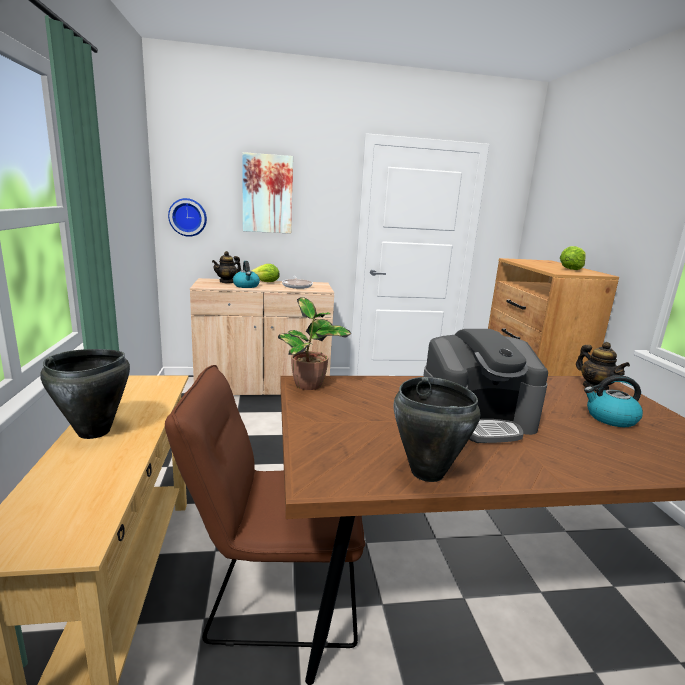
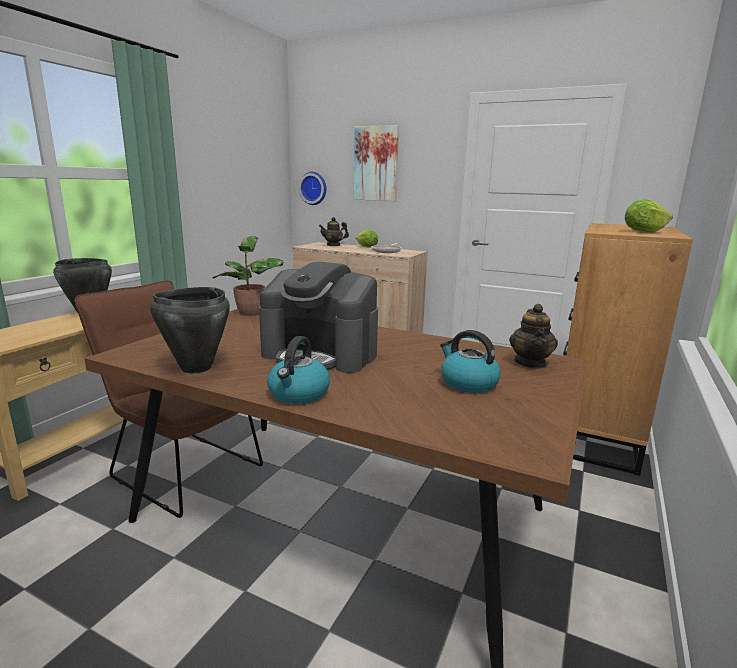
camera: 35 degrees right, 0 degrees up
kettle [233,261,260,288] -> kettle moved to [267,336,330,404]

